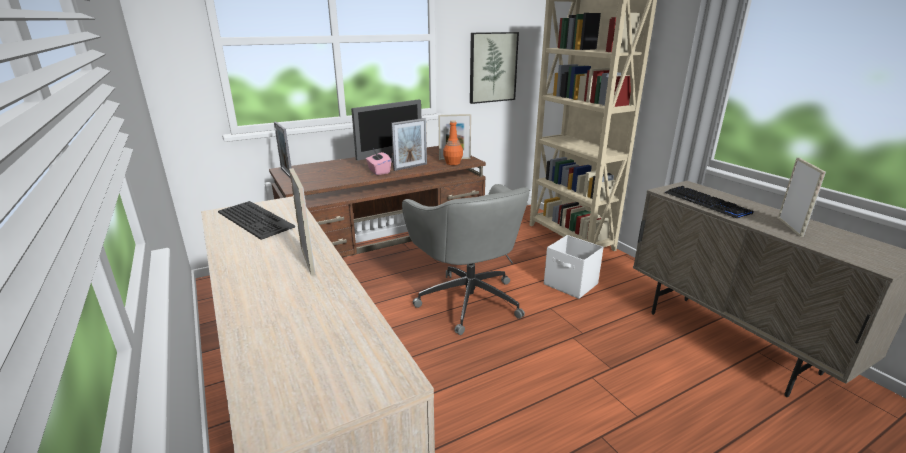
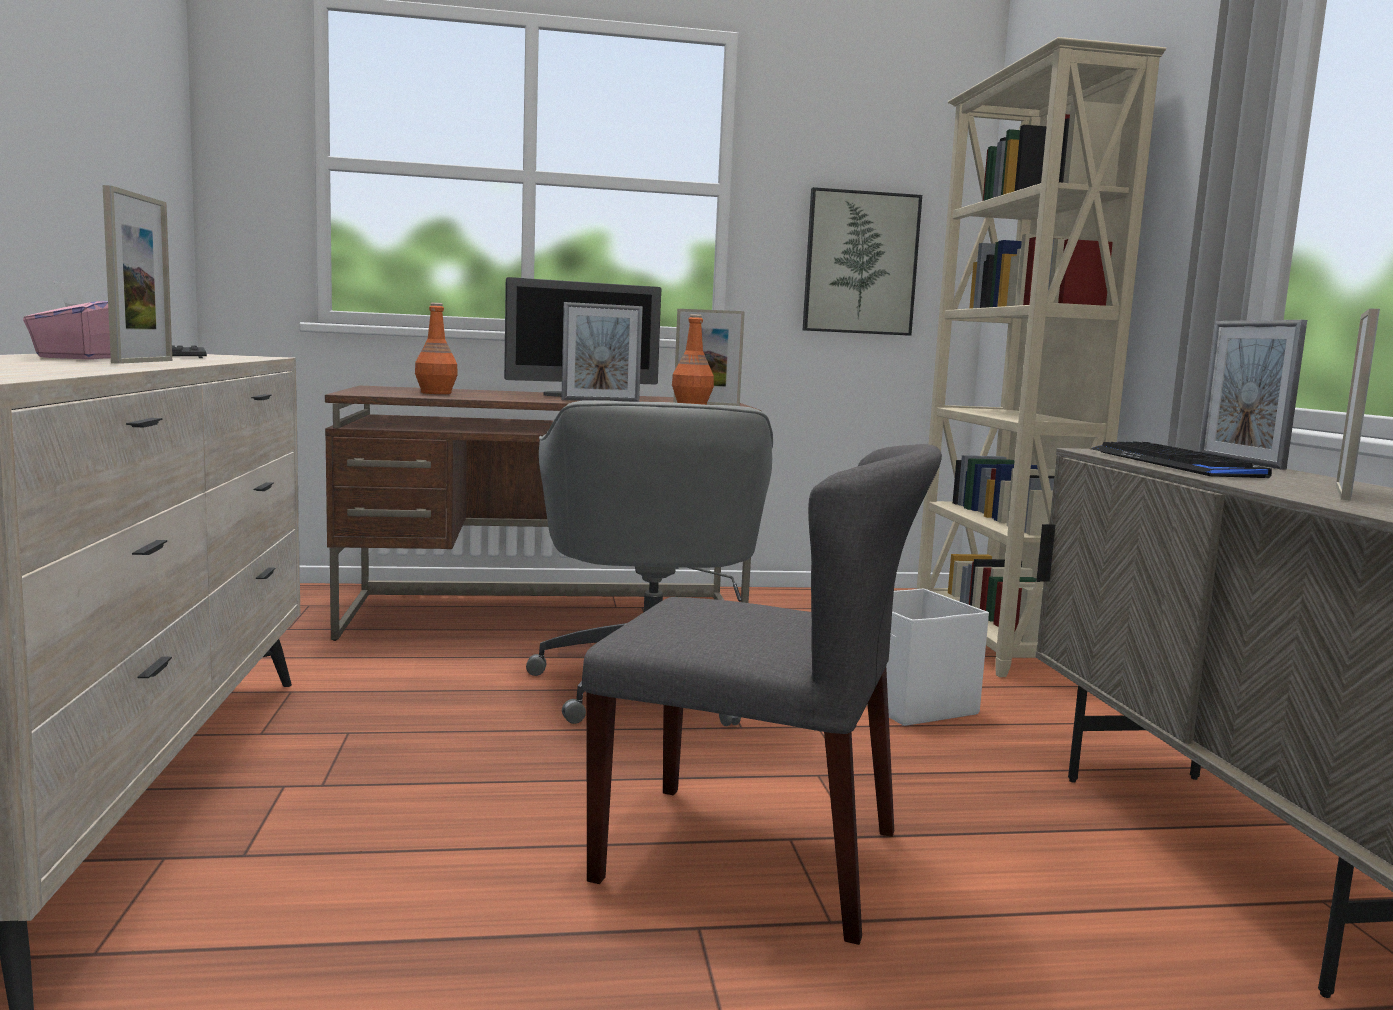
camera: 20 degrees right, 15 degrees down
picture frame [274,122,292,179] -> picture frame moved to [1199,320,1307,470]
pink tissue box [366,149,391,175] -> pink tissue box moved to [23,281,111,360]
none -> orange bottle [415,303,458,394]
none -> grey chair [582,444,942,945]

